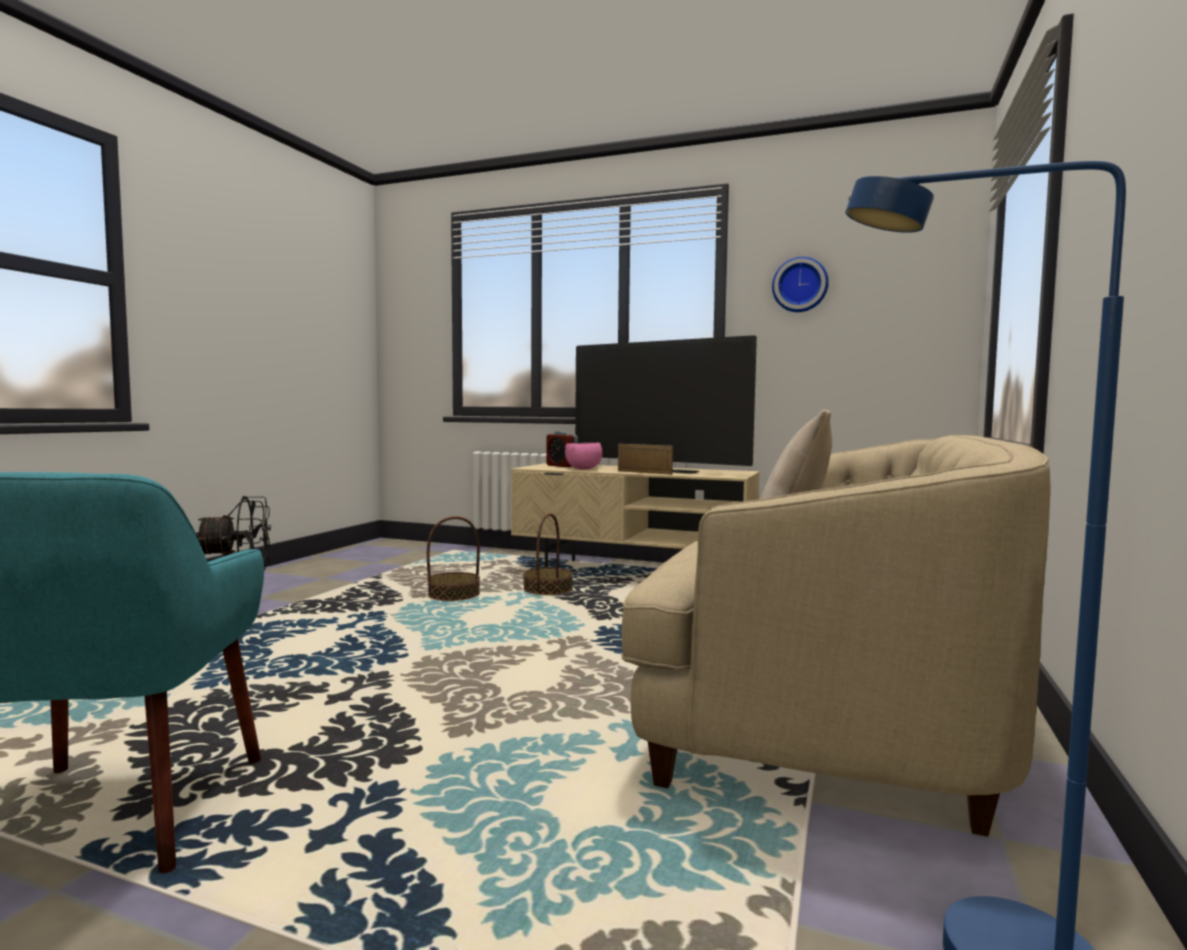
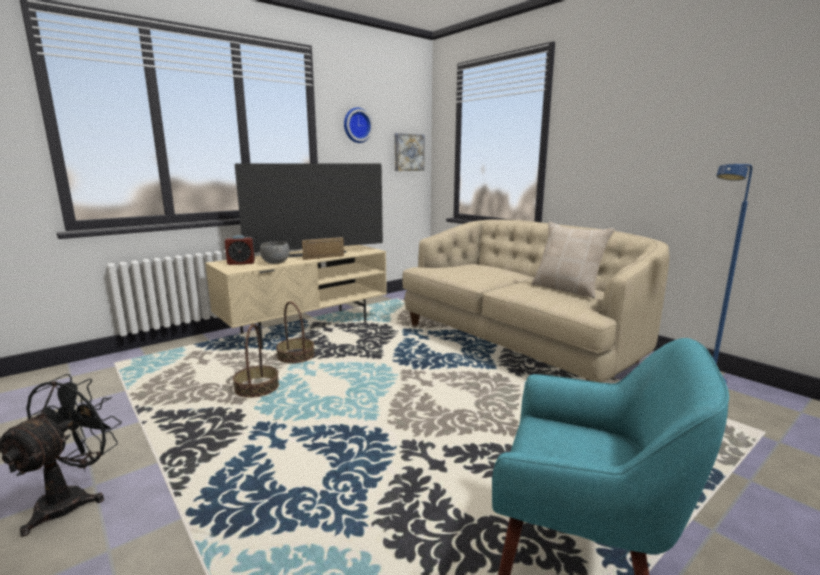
camera: 60 degrees left, 10 degrees up
pink bowl [565,443,602,470] -> grey bowl [260,241,290,264]
none -> picture [394,133,425,171]

